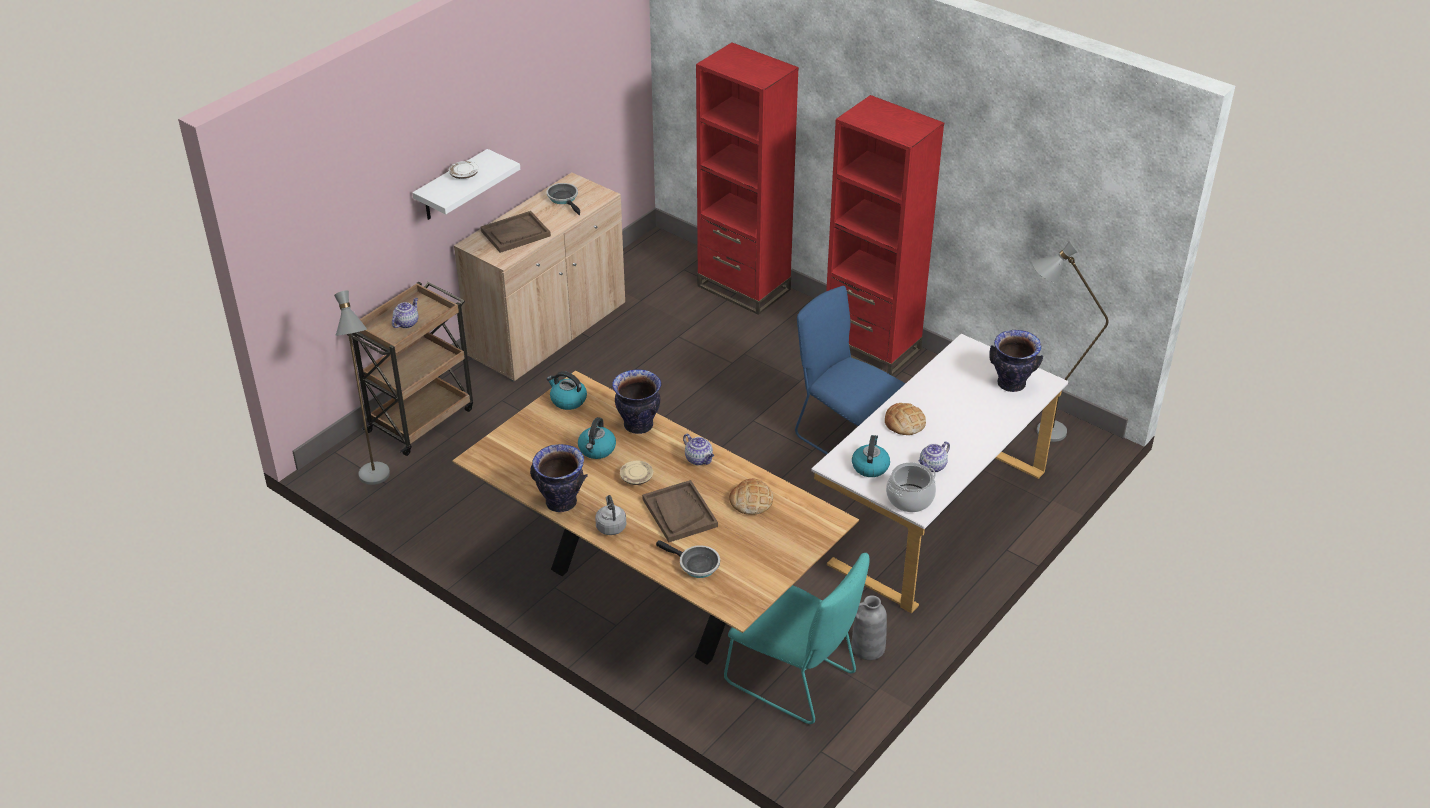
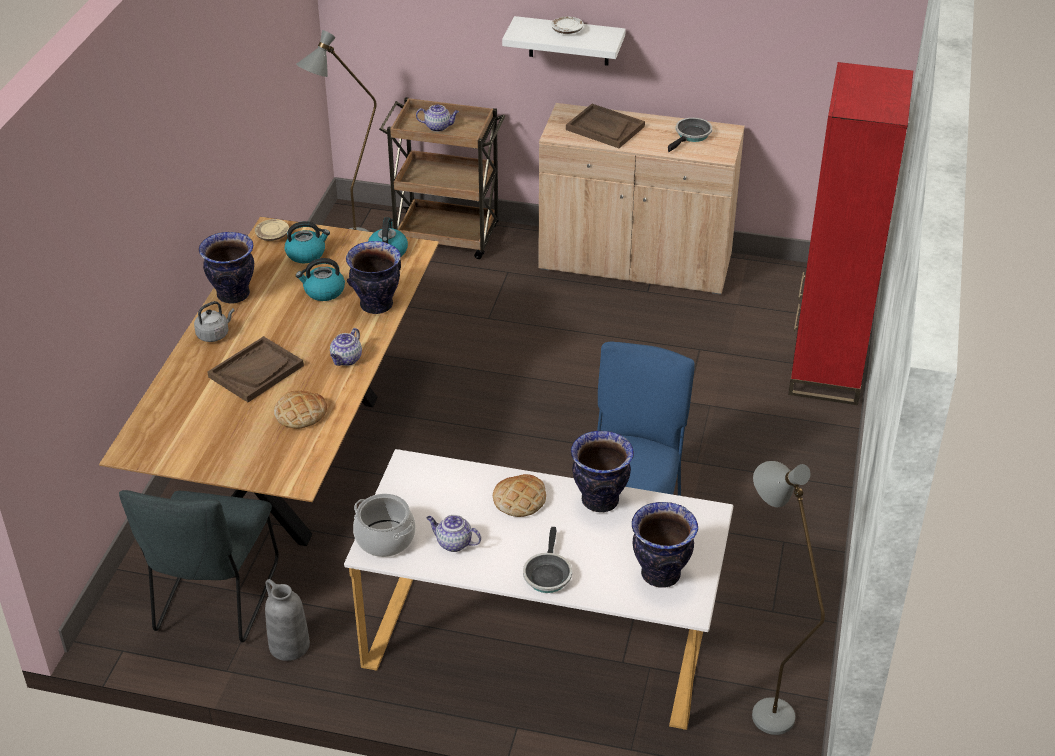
camera: 65 degrees right, 0 degrees up
beige plate [620,460,653,485] -> beige plate moved to [255,219,289,241]
frying pan [656,540,720,578] -> frying pan moved to [523,527,572,593]
turquoise chair [724,553,870,724] -> grey chair [119,490,279,642]
red bookcase [826,95,944,376] -> none
kettle [852,435,890,477] -> kettle moved to [285,221,330,263]
none -> vase [571,431,634,512]

